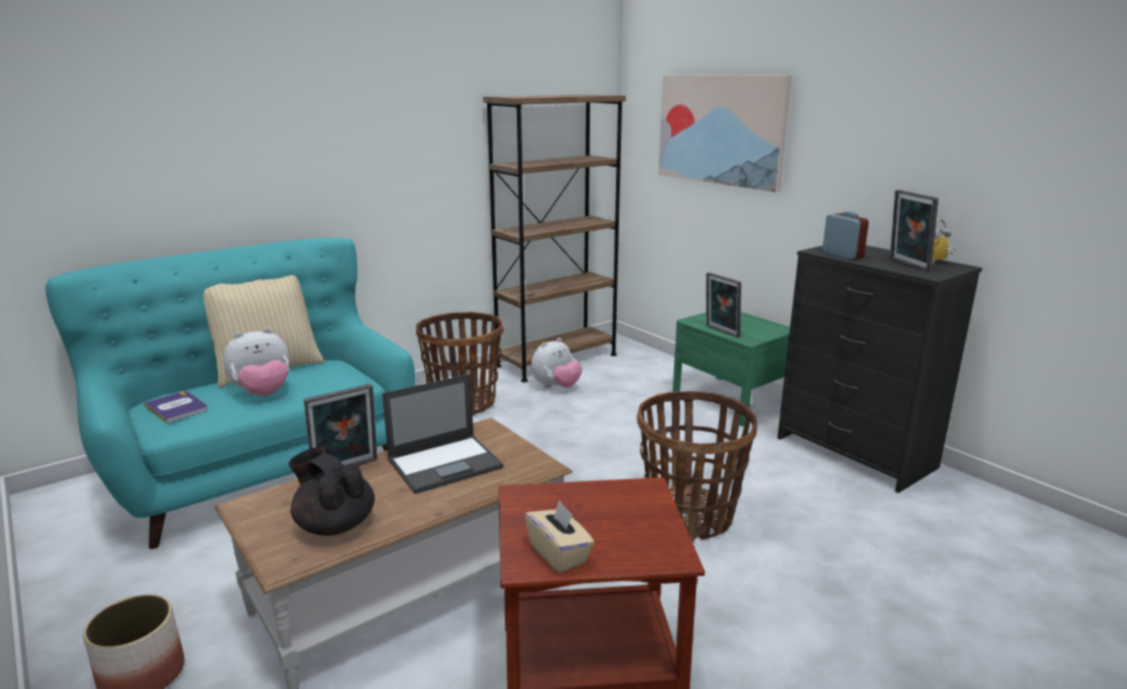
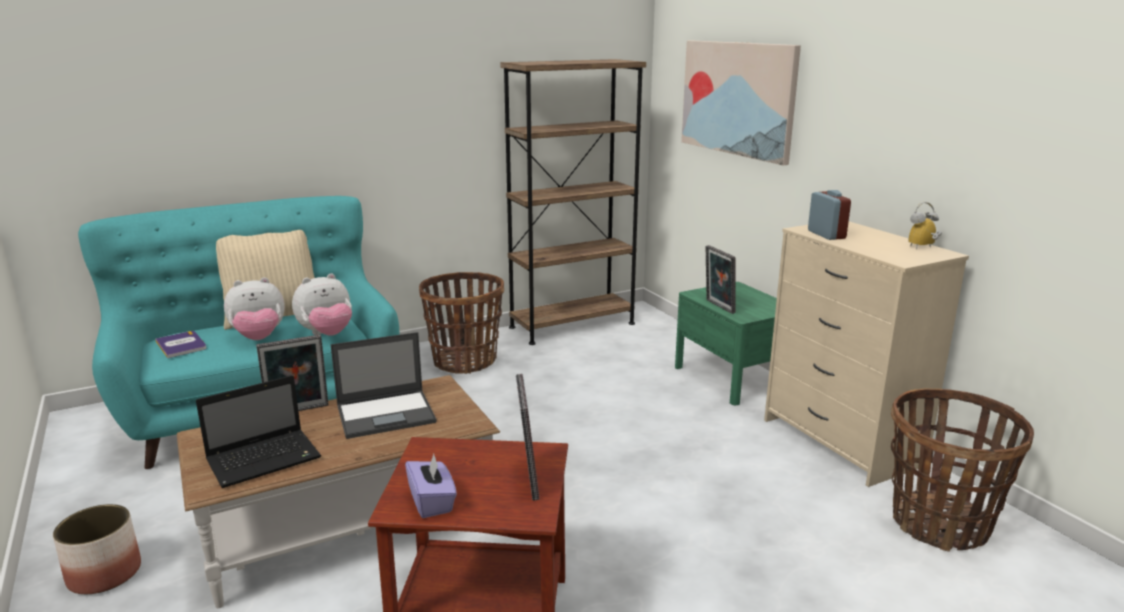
camera: 10 degrees right, 0 degrees up
black teapot [288,447,375,536] -> laptop [196,375,321,488]
beige tissue box [525,500,594,573] -> purple tissue box [405,454,457,518]
plush toy [531,338,582,388] -> plush toy moved to [292,273,352,336]
basket [637,391,758,542] -> basket moved to [891,389,1034,552]
black dresser [777,245,982,493] -> beige dresser [764,222,969,487]
picture frame [890,190,938,271] -> picture frame moved to [516,374,540,501]

